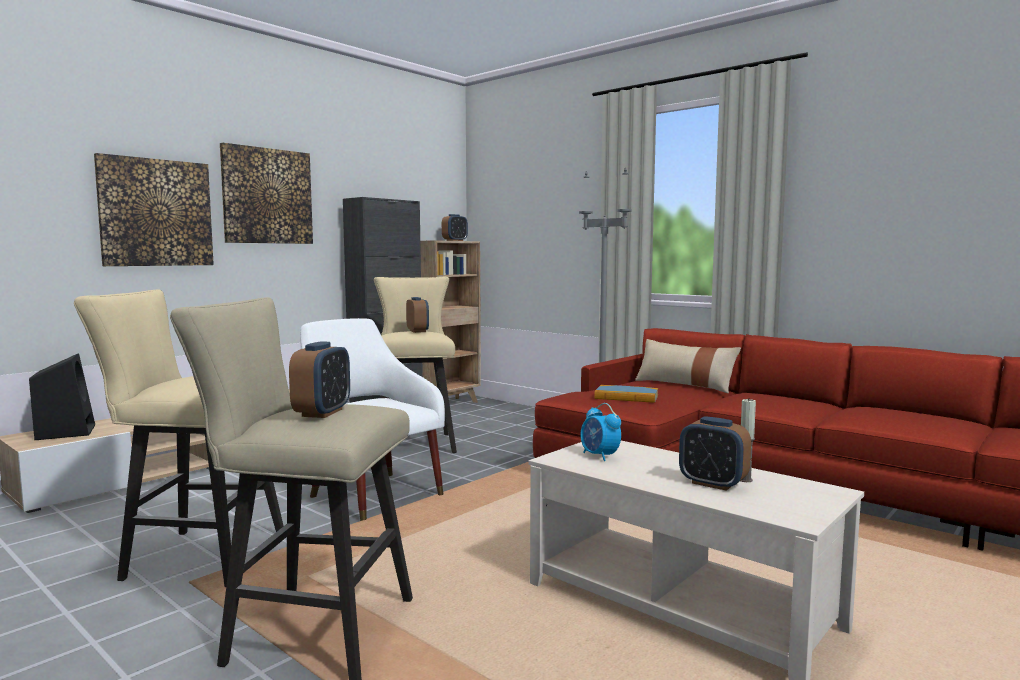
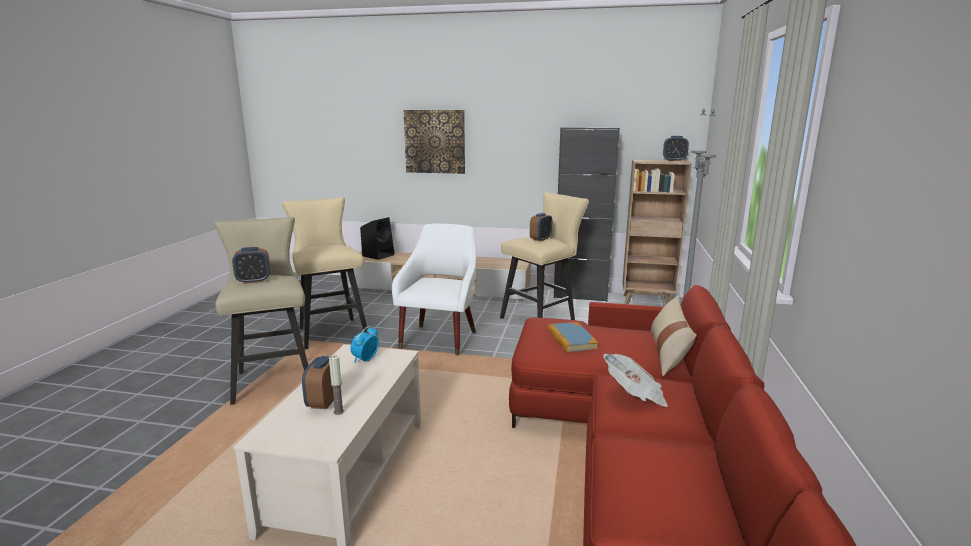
camera: 60 degrees right, 10 degrees up
picture [220,143,313,244] -> none
none -> newspaper [603,354,668,407]

